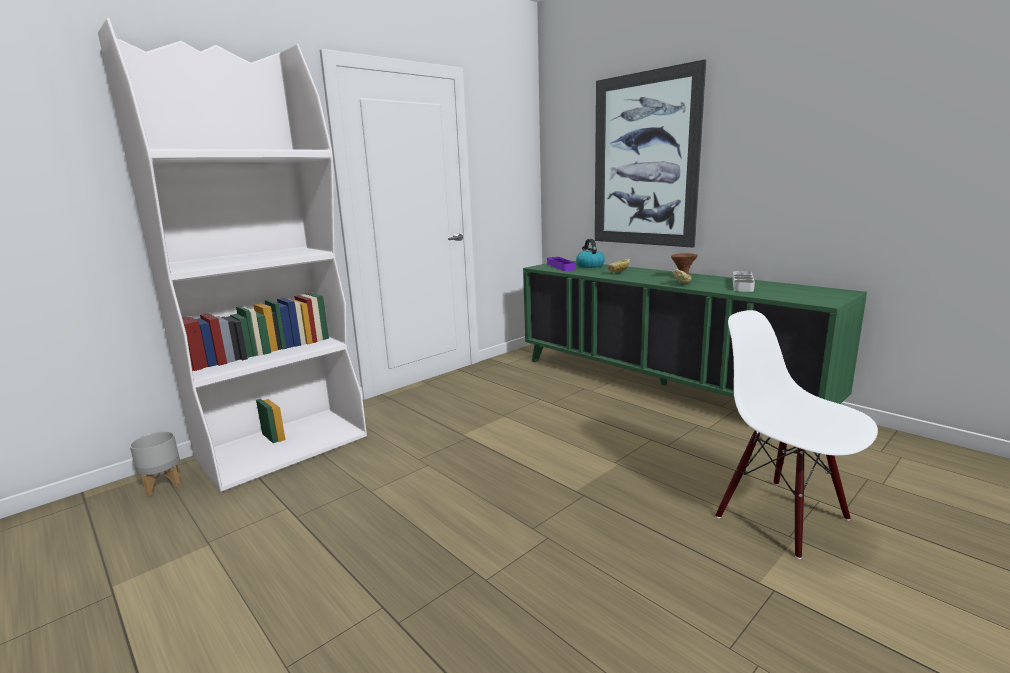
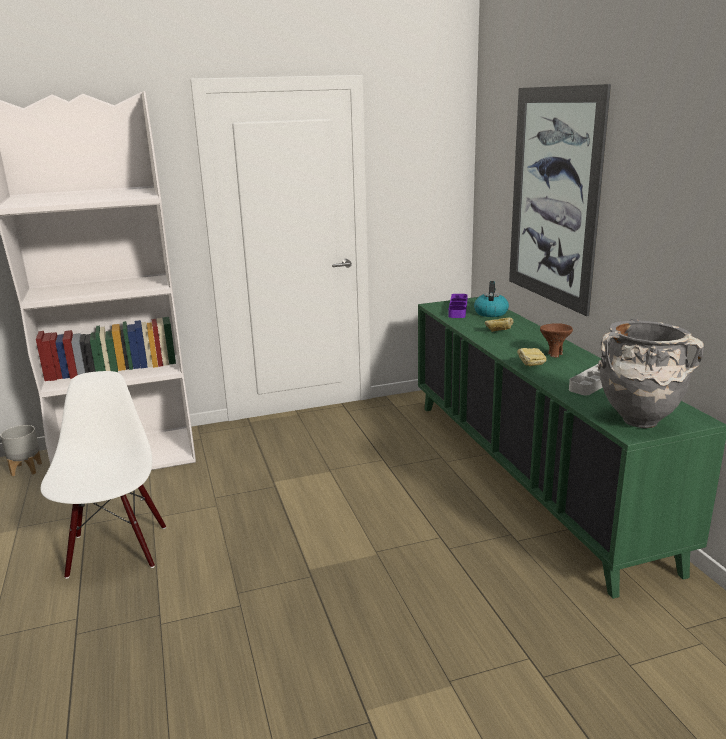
camera: 25 degrees right, 5 degrees up
white chair [716,310,878,559] -> white chair moved to [40,371,166,579]
none -> grey vase [598,319,704,428]

